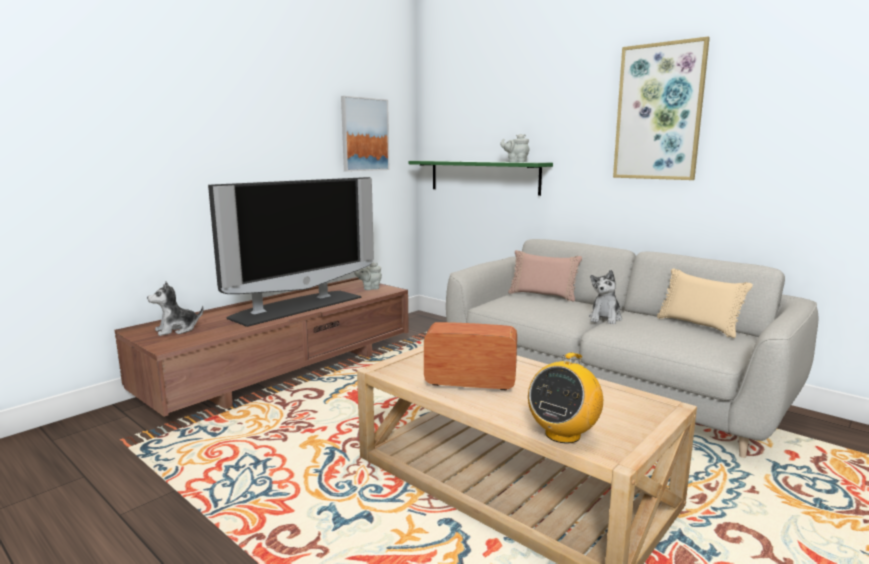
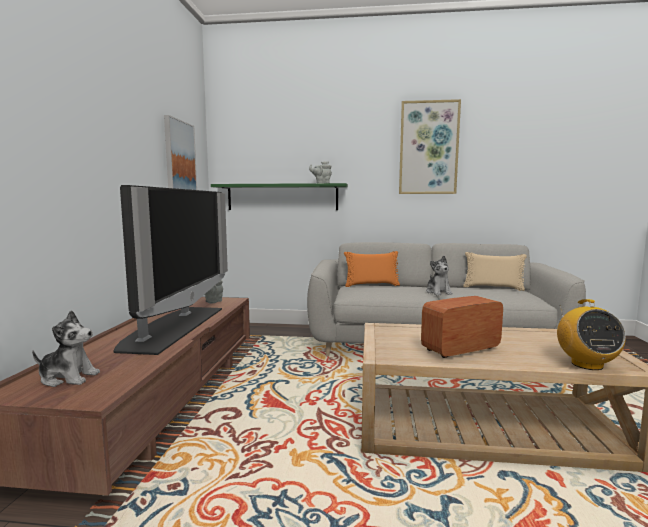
camera: 35 degrees left, 5 degrees down
plush toy [147,281,204,336] -> plush toy turned 105 degrees counterclockwise [32,310,100,387]
beige pillow [508,250,582,302] -> orange pillow [344,251,400,287]

